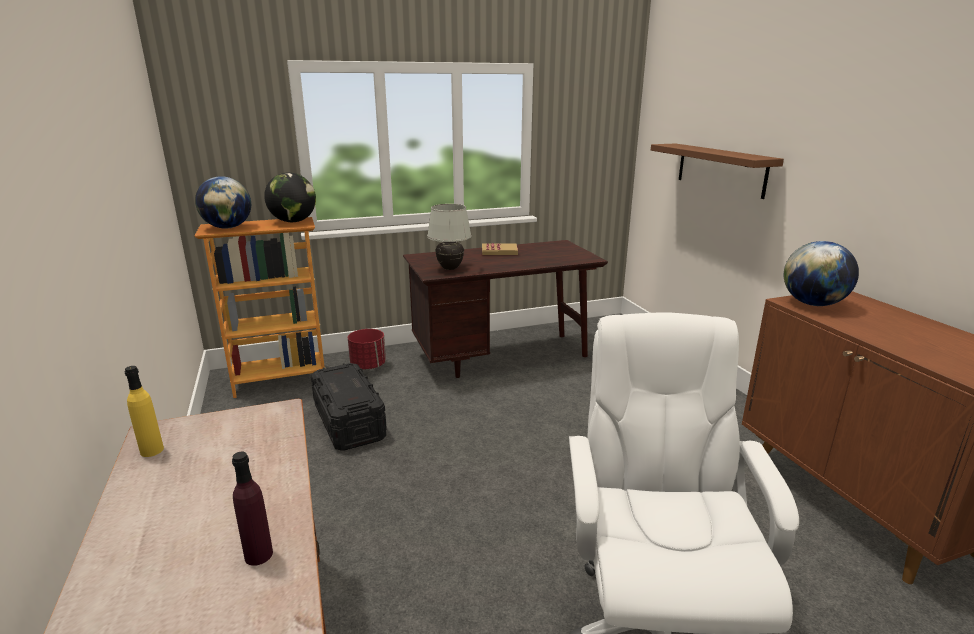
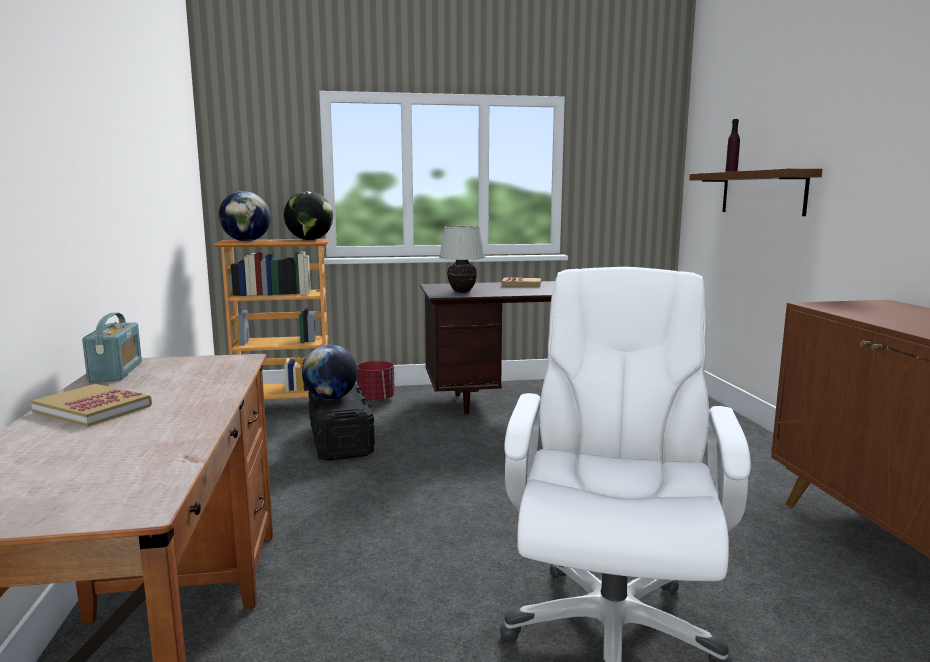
camera: 10 degrees right, 10 degrees down
yellow bottle [125,366,164,457] -> radio [82,312,142,382]
purple bottle [232,452,273,566] -> purple bottle moved to [725,119,740,172]
globe [784,241,859,306] -> globe moved to [302,345,358,400]
none -> book [31,384,152,426]

